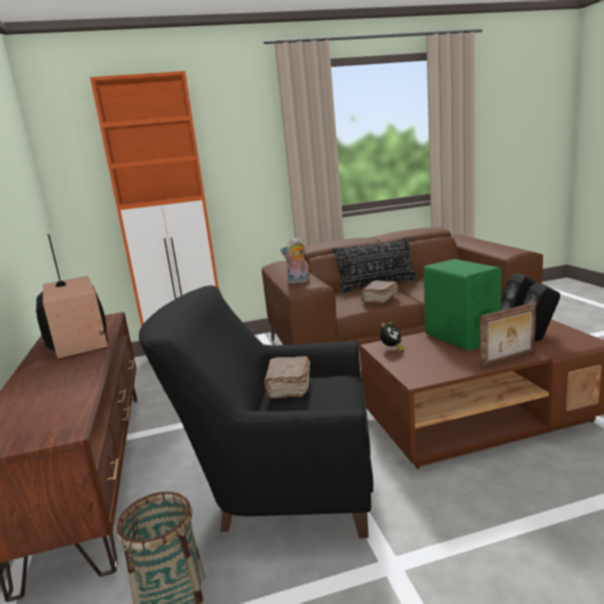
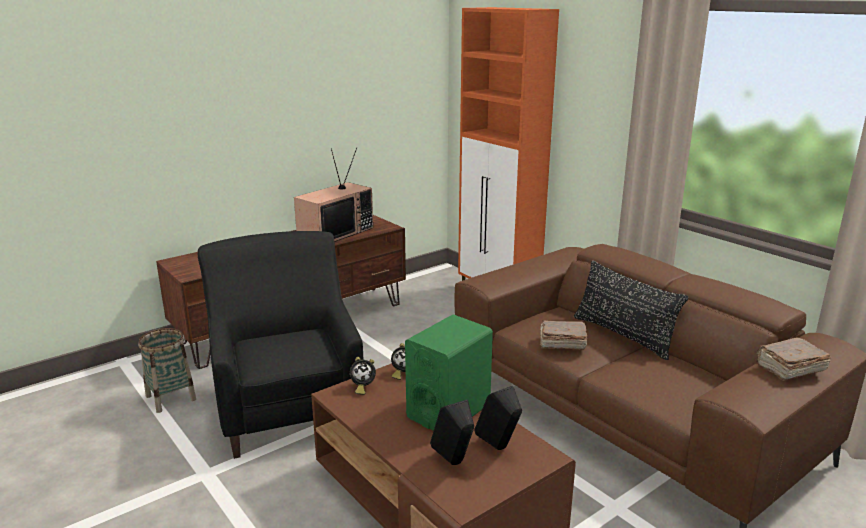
camera: 65 degrees right, 5 degrees up
brown book [264,356,310,399] -> brown book moved to [756,337,831,381]
plush toy [280,237,310,284] -> none
picture frame [480,302,536,368] -> none
none -> alarm clock [350,357,376,395]

